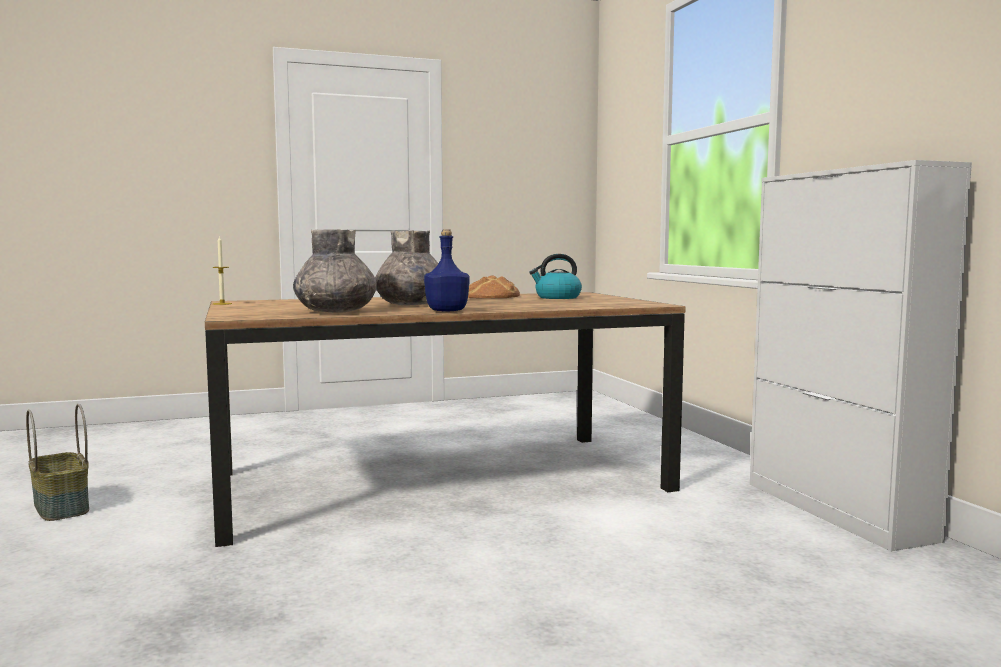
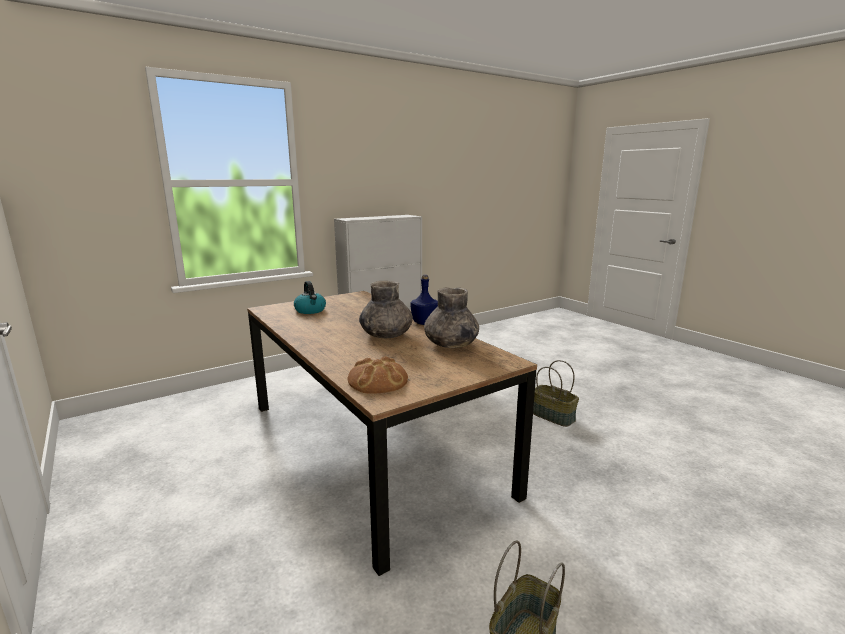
camera: 105 degrees left, 10 degrees up
candle [213,236,232,305] -> none
bread [468,275,520,298] -> bread moved to [348,356,408,394]
none -> basket [533,360,579,427]

